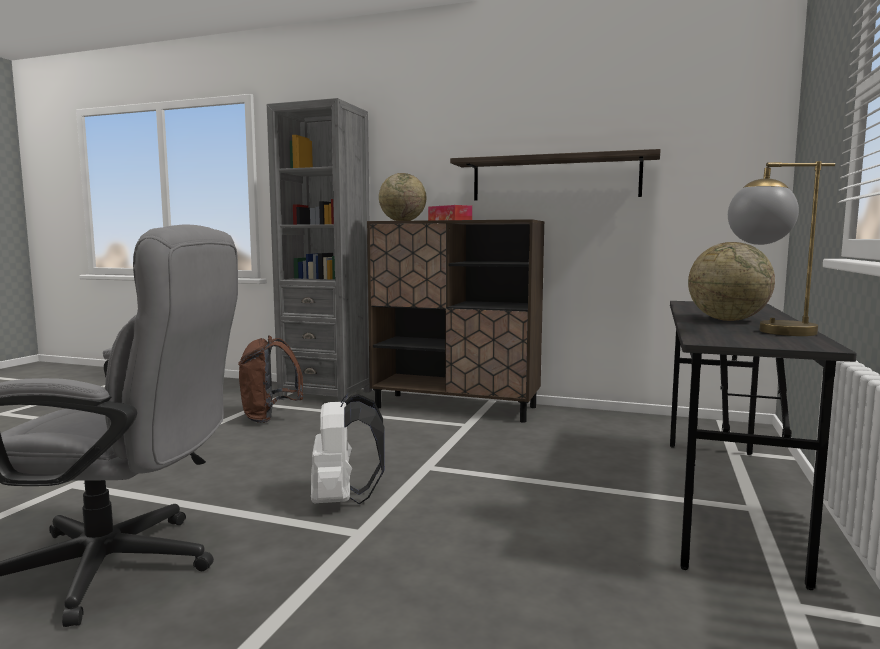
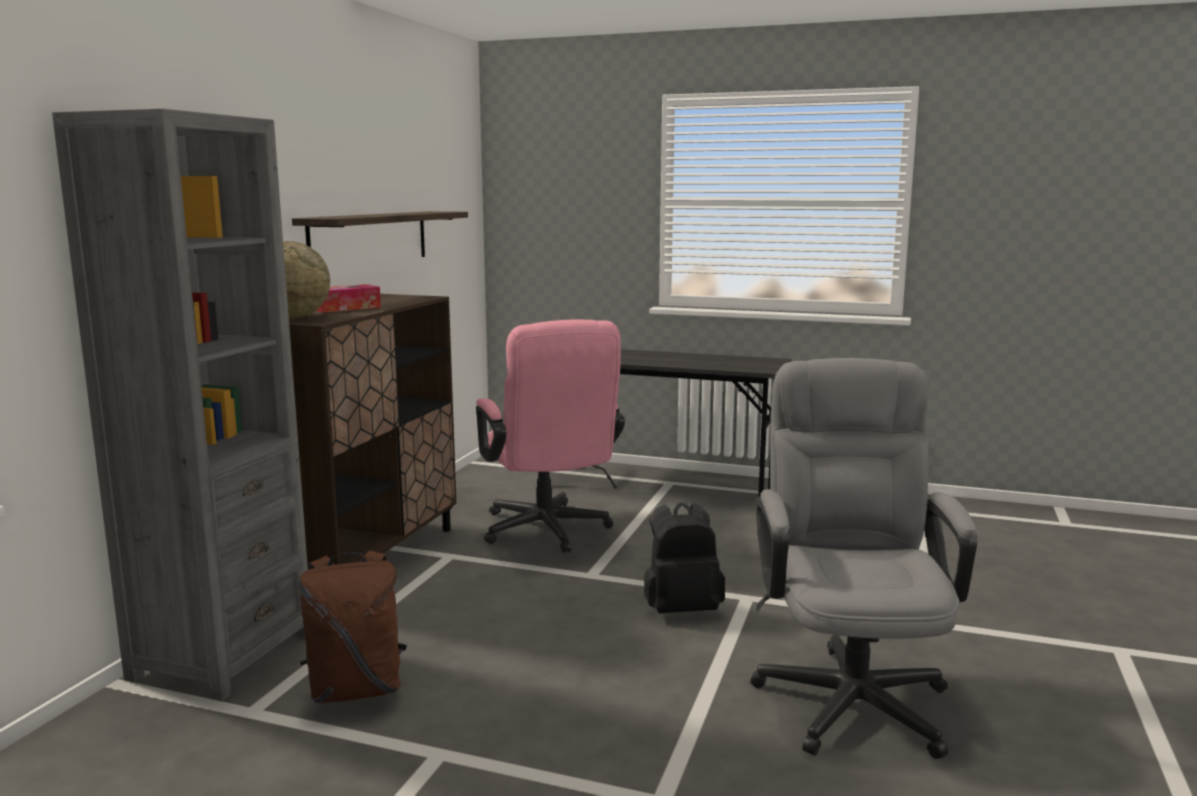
camera: 90 degrees left, 5 degrees up
white backpack [311,393,385,504] -> black backpack [644,502,725,613]
globe [688,242,775,321] -> none
table lamp [728,161,835,336] -> none
none -> pink office chair [476,320,625,553]

